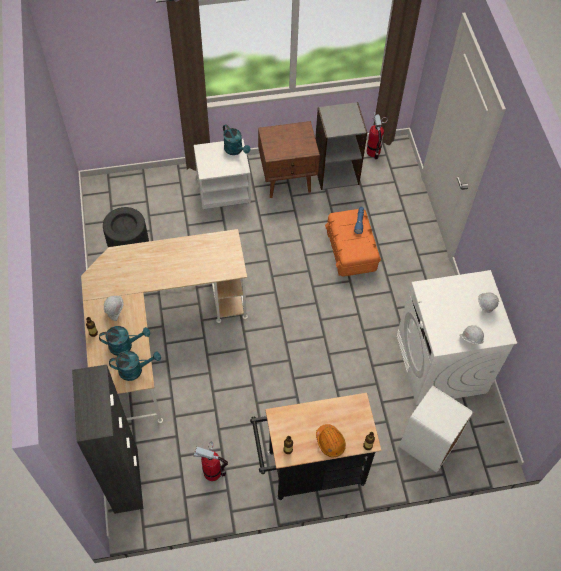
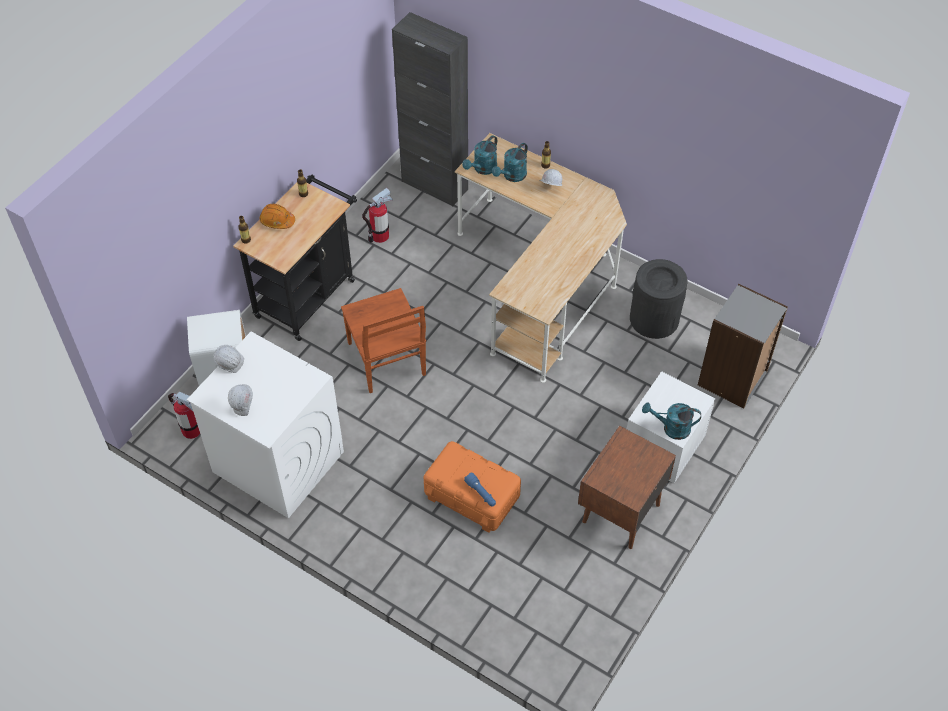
camera: 135 degrees right, 5 degrees down
grey bookcase [315,102,367,190] -> grey bookcase moved to [698,284,788,408]
fire extinguisher [366,112,388,160] -> fire extinguisher moved to [168,392,200,439]
none -> brown chair [341,288,426,393]

